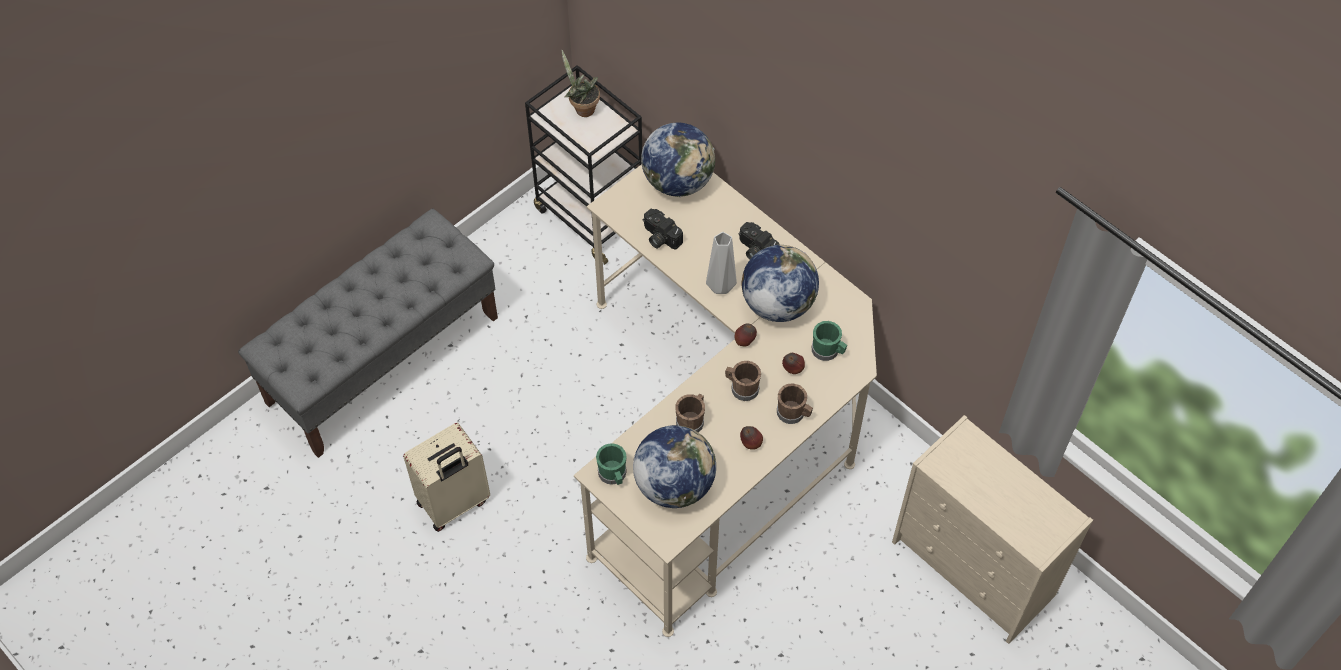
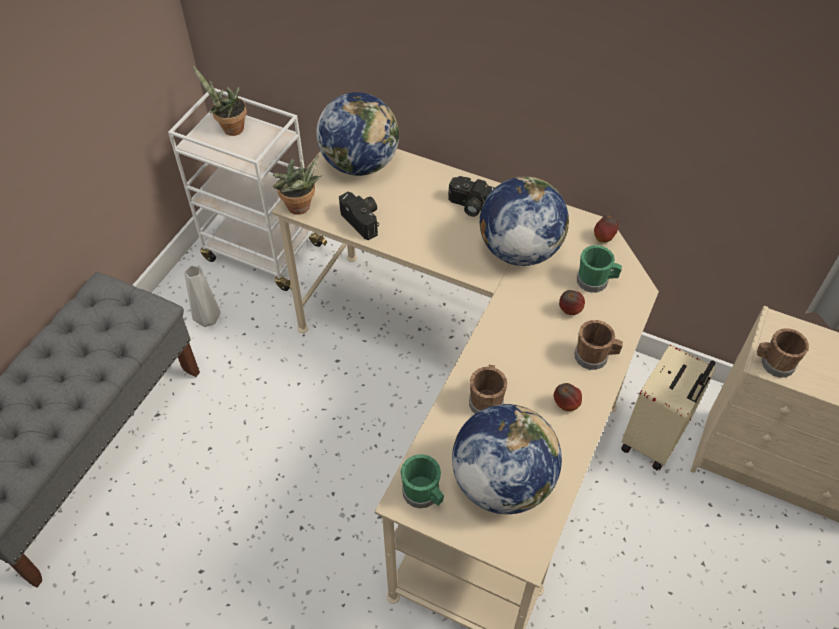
camera: 20 degrees left, 5 degrees down
beige suitcase [403,423,490,532] -> beige suitcase moved to [621,344,716,471]
black cart [525,65,642,265] -> white cart [168,88,327,291]
camera [643,208,683,250] -> camera turned 150 degrees counterclockwise [339,192,379,240]
grey vase [706,232,737,294] -> grey vase moved to [184,265,221,327]
brown mug [725,361,761,401] -> brown mug moved to [757,328,809,378]
apple [734,323,757,346] -> apple moved to [594,215,618,243]
none -> potted plant [273,155,322,215]

